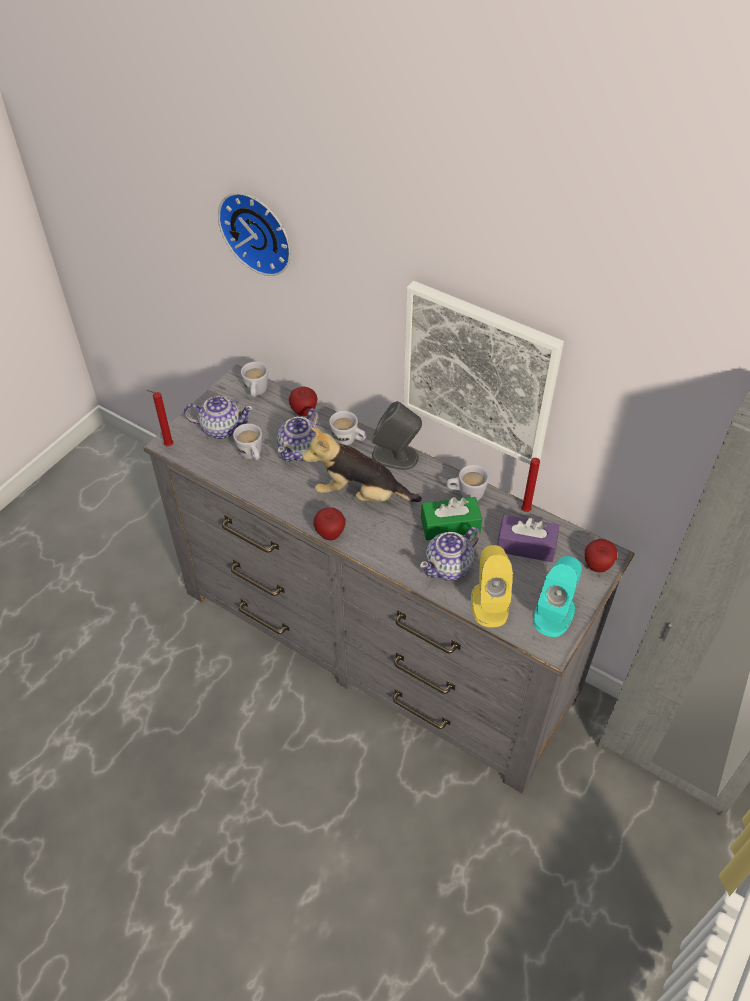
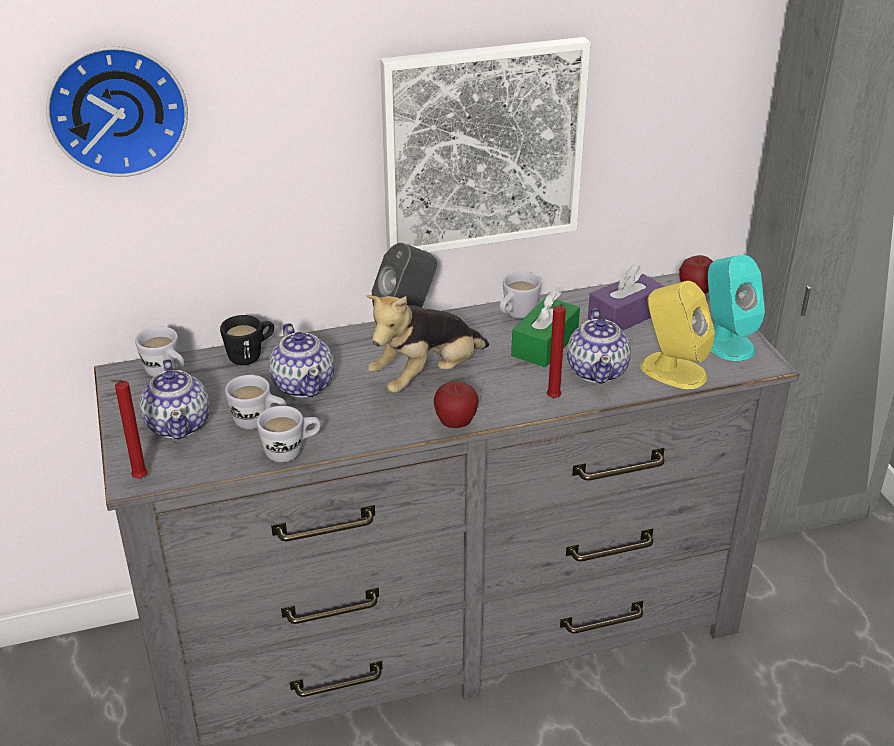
camera: 50 degrees left, 15 degrees down
teapot [184,396,253,439] -> teapot turned 120 degrees clockwise [140,359,210,439]
apple [289,386,318,416] -> black mug [220,315,274,365]
white mug [329,411,367,445] -> white mug moved to [257,406,321,463]
red candle [521,458,540,512] -> red candle moved to [547,304,566,399]

